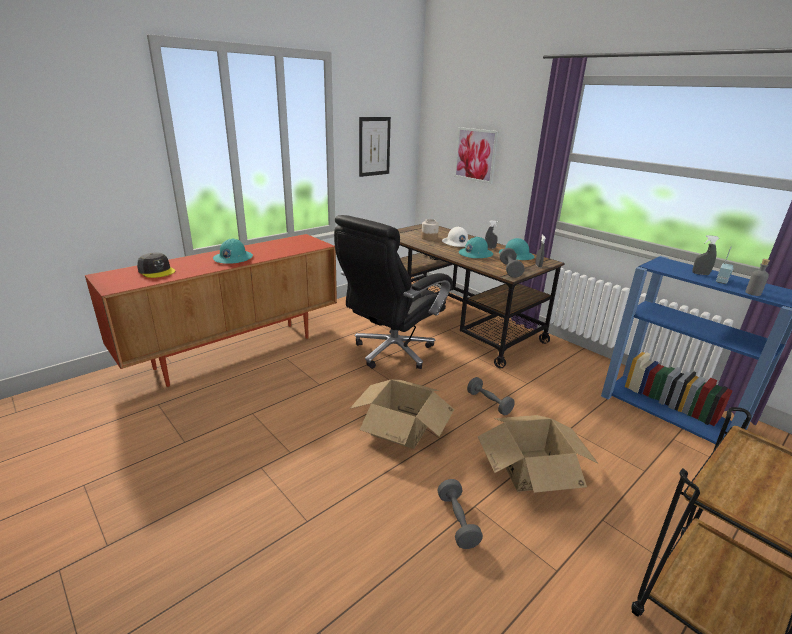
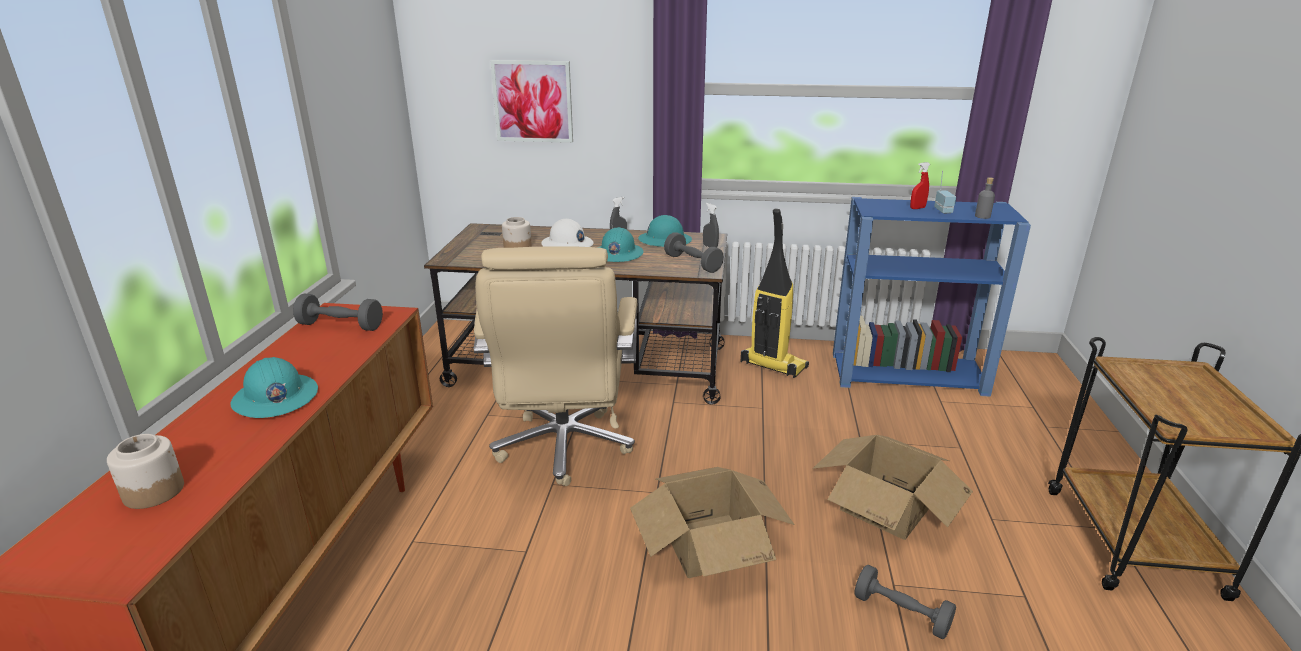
camera: 40 degrees left, 0 degrees up
grey cap [137,252,175,278] -> jar [107,434,184,509]
black office chair [334,215,453,369] -> beige office chair [474,246,637,486]
picture [359,117,391,177] -> none
grey dumbbell [467,377,515,416] -> grey dumbbell moved to [293,293,383,331]
grey spray bottle [693,235,719,275] -> red spray bottle [910,162,930,209]
none -> vacuum cleaner [740,208,809,378]

